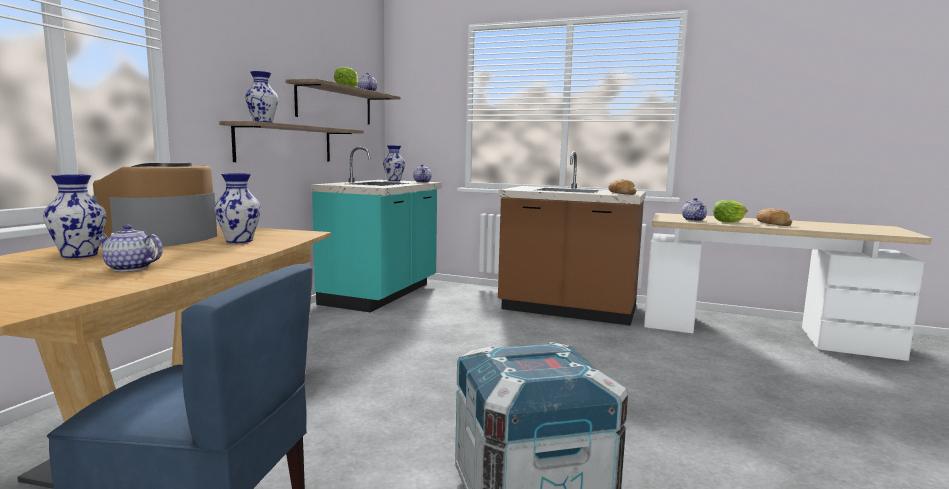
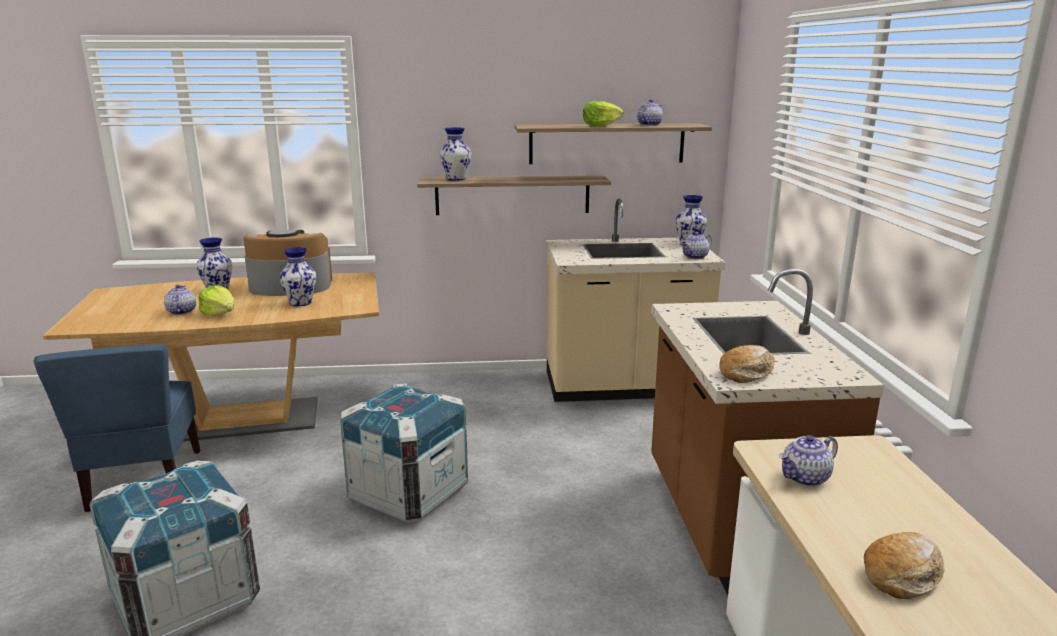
camera: 65 degrees right, 10 degrees up
turquoise counter [311,147,442,312] -> beige counter [546,198,726,402]
lettuce [713,200,747,222] -> lettuce moved to [198,285,235,316]
none -> crate [340,383,468,523]

